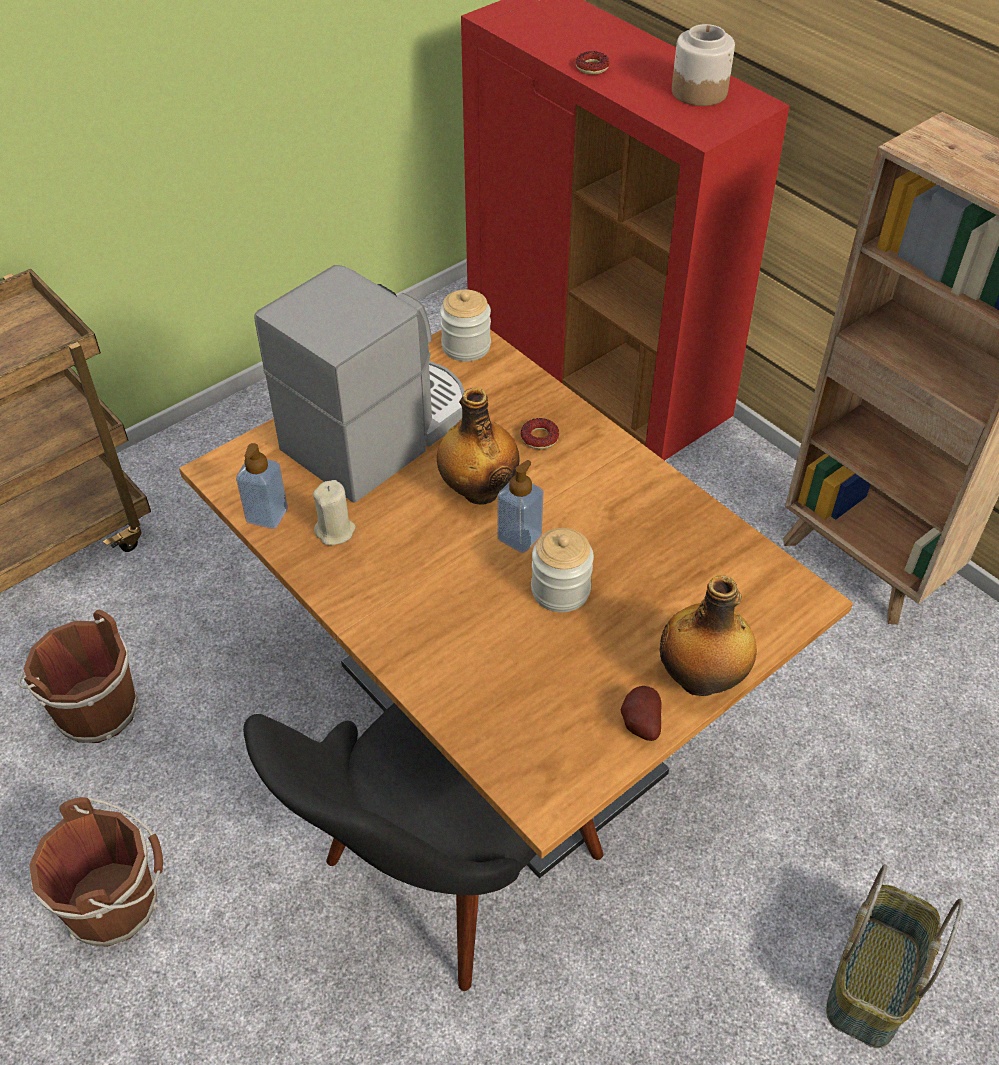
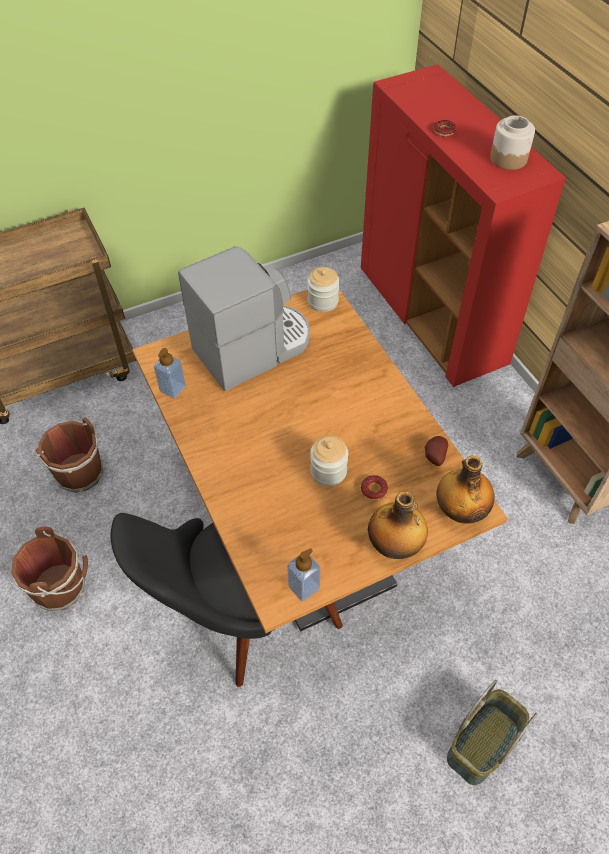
camera: 15 degrees right, 5 degrees up
beige candle [313,480,356,545] -> none
bottle [437,387,519,505] -> bottle moved to [437,456,495,524]
soap dispenser [497,460,544,553] -> soap dispenser moved to [287,548,320,601]
donut [521,418,559,449] -> donut moved to [361,475,388,500]
potato [621,686,662,741] -> potato moved to [425,436,448,466]

